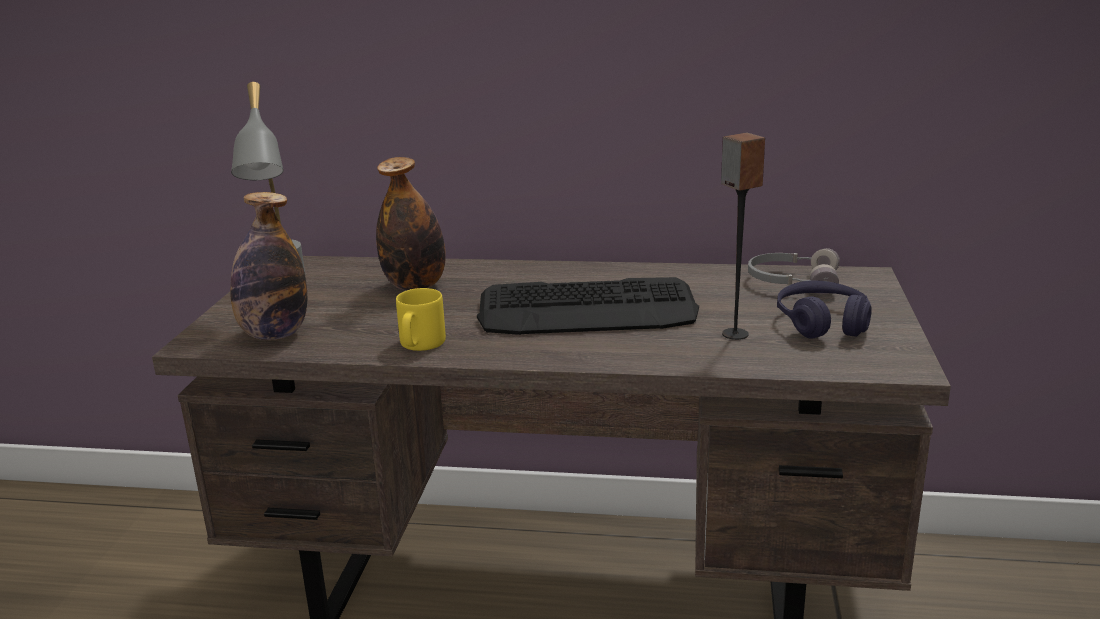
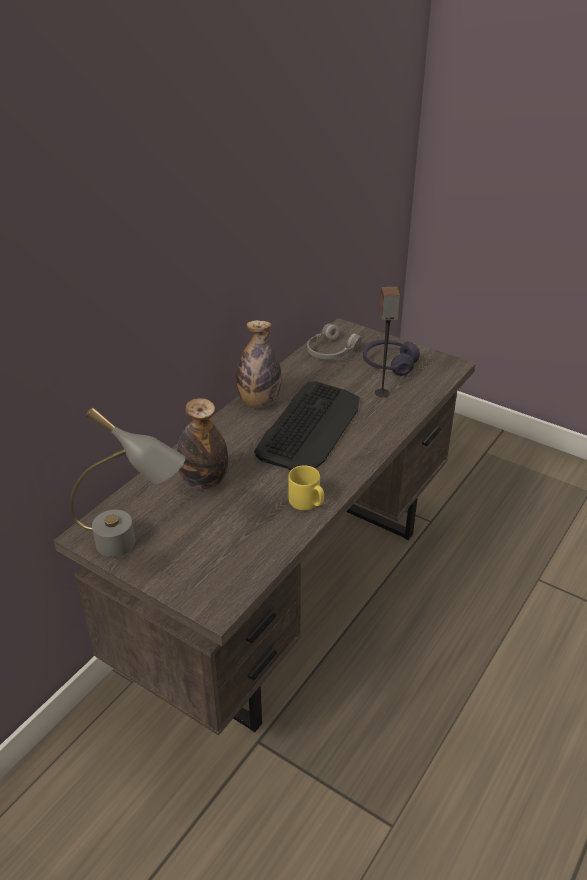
camera: 65 degrees left, 15 degrees up
bottle [230,192,307,340] -> bottle moved to [236,320,281,408]

